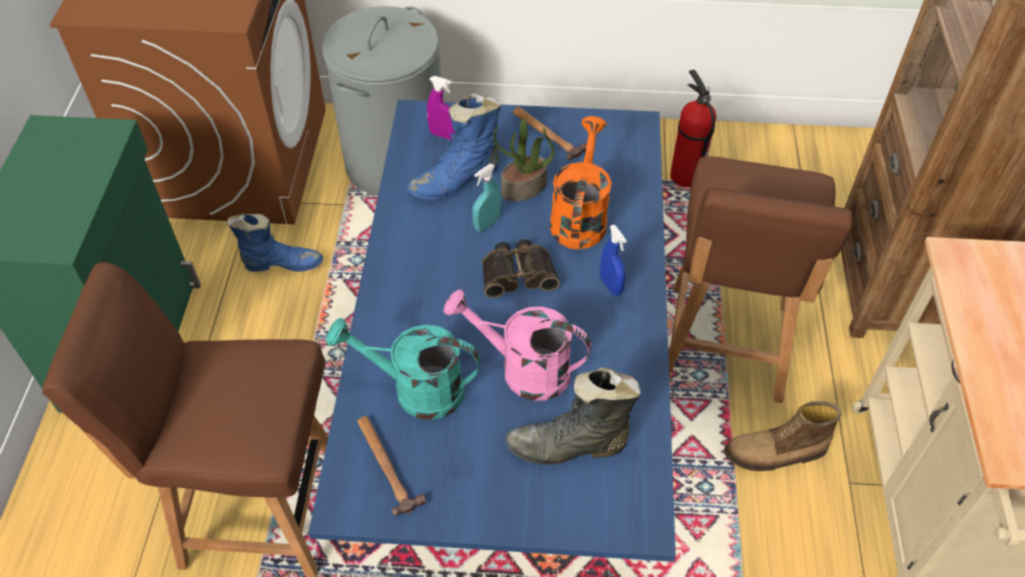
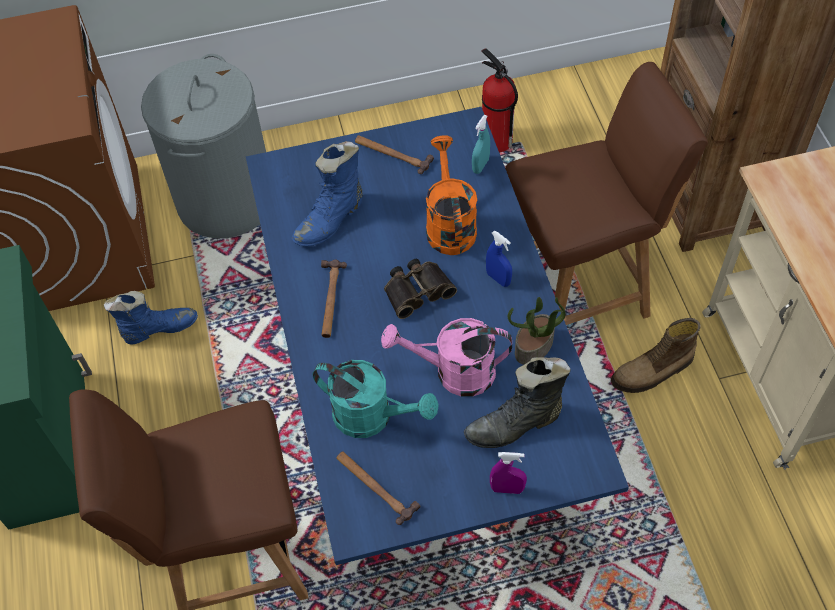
camera: 15 degrees left, 5 degrees up
turquoise watering can [326,318,480,420] -> turquoise watering can turned 150 degrees counterclockwise [313,360,439,438]
purple spray bottle [427,76,455,140] -> purple spray bottle moved to [490,452,527,494]
turquoise spray bottle [472,164,501,232] -> turquoise spray bottle moved to [472,115,490,174]
potted plant [493,118,555,201] -> potted plant moved to [508,297,566,365]
brown chair [668,156,852,403] -> brown chair turned 105 degrees counterclockwise [505,62,708,325]
none -> hammer [321,259,347,338]

